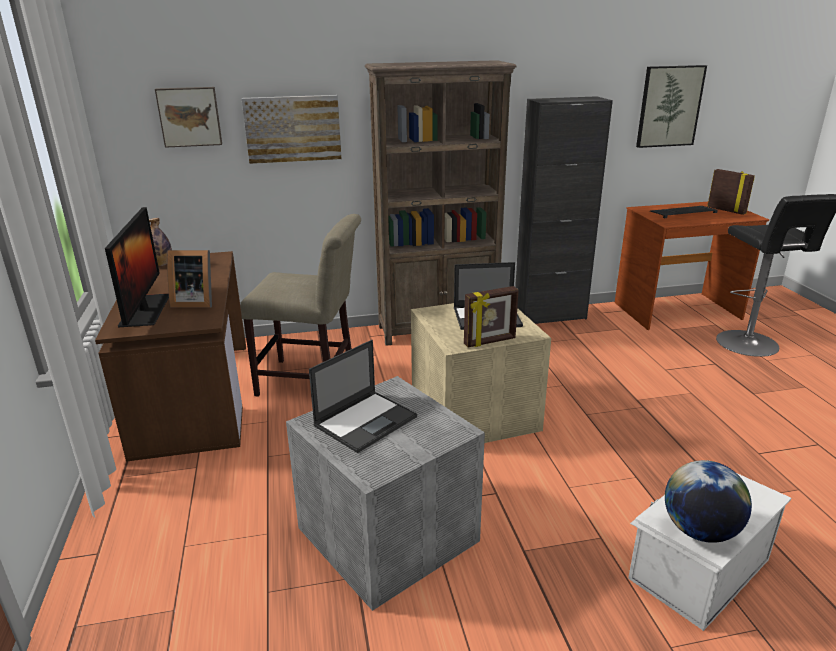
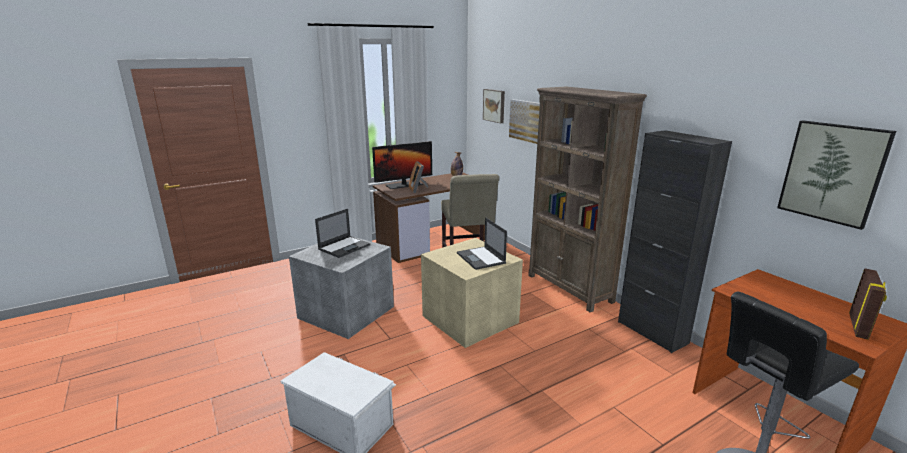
camera: 70 degrees right, 5 degrees down
laptop [309,340,417,453] -> laptop turned 75 degrees counterclockwise [315,209,370,258]
picture frame [464,286,519,348] -> none
keyboard [650,206,717,218] -> none
globe [665,460,752,543] -> none

